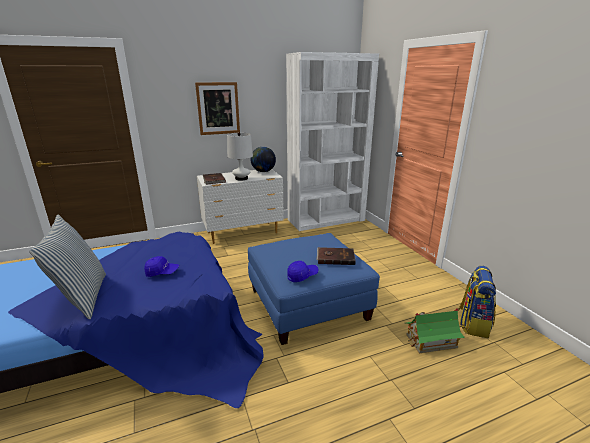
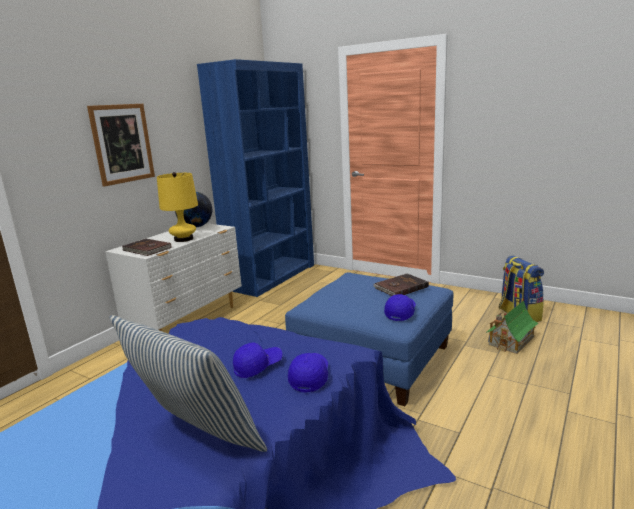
camera: 35 degrees left, 5 degrees down
white table lamp [227,132,253,181] -> yellow table lamp [157,172,198,242]
white bookcase [286,52,379,231] -> blue bookcase [197,59,314,297]
none -> blue cap [288,353,328,393]

